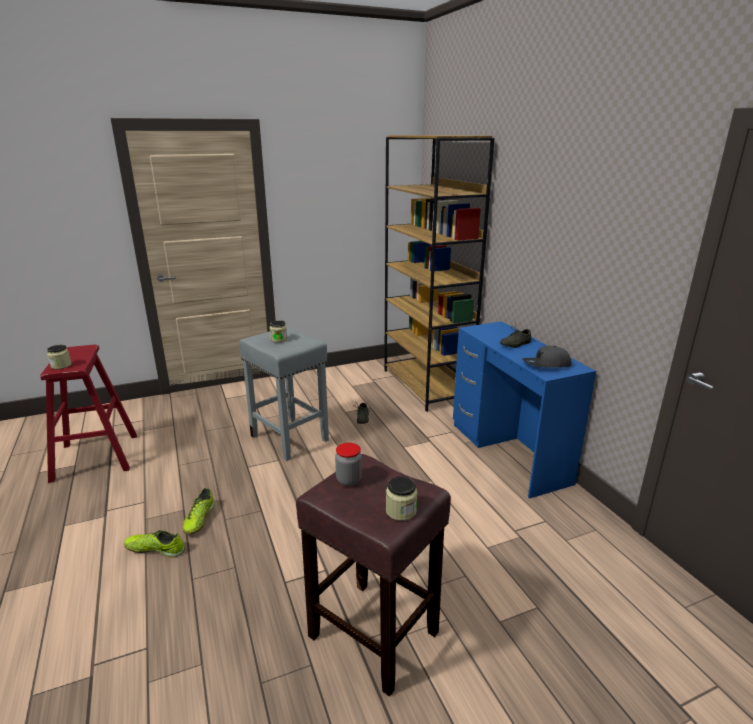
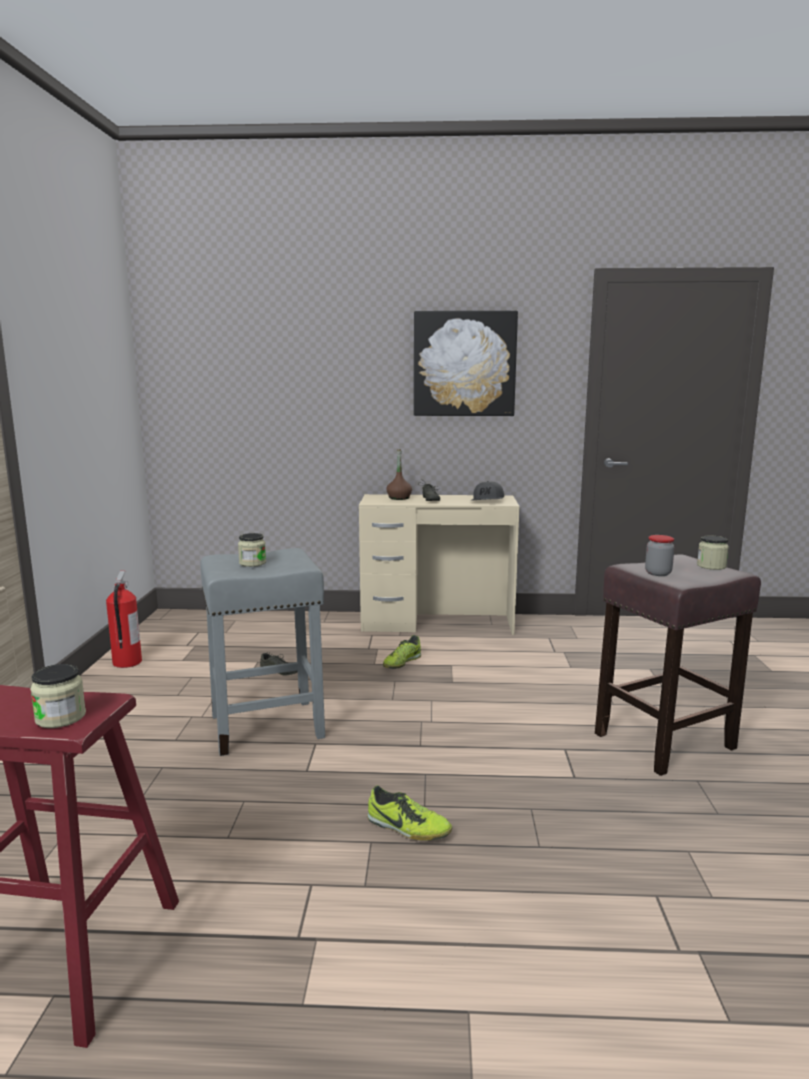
camera: 65 degrees left, 10 degrees down
shoe [124,530,185,558] -> shoe moved to [383,635,421,669]
brown bookcase [384,135,495,412] -> none
blue desk [453,321,596,499] -> beige desk [359,494,519,635]
none -> fire extinguisher [106,571,142,668]
none -> brown bottle [387,449,412,500]
none -> picture [414,311,518,416]

